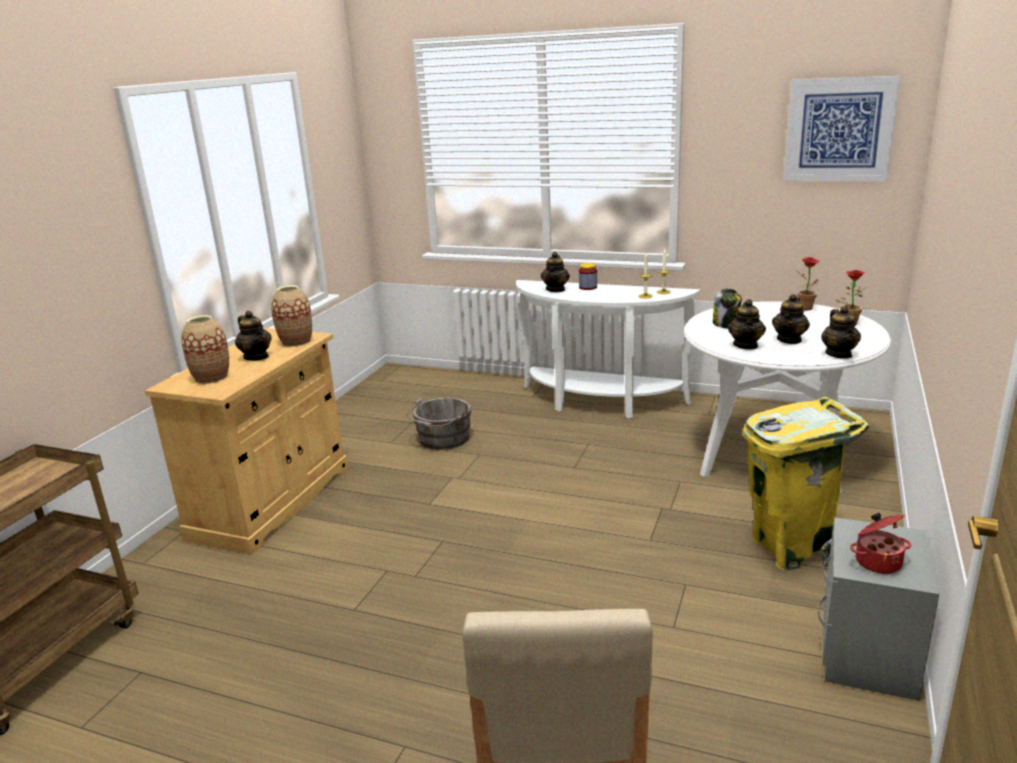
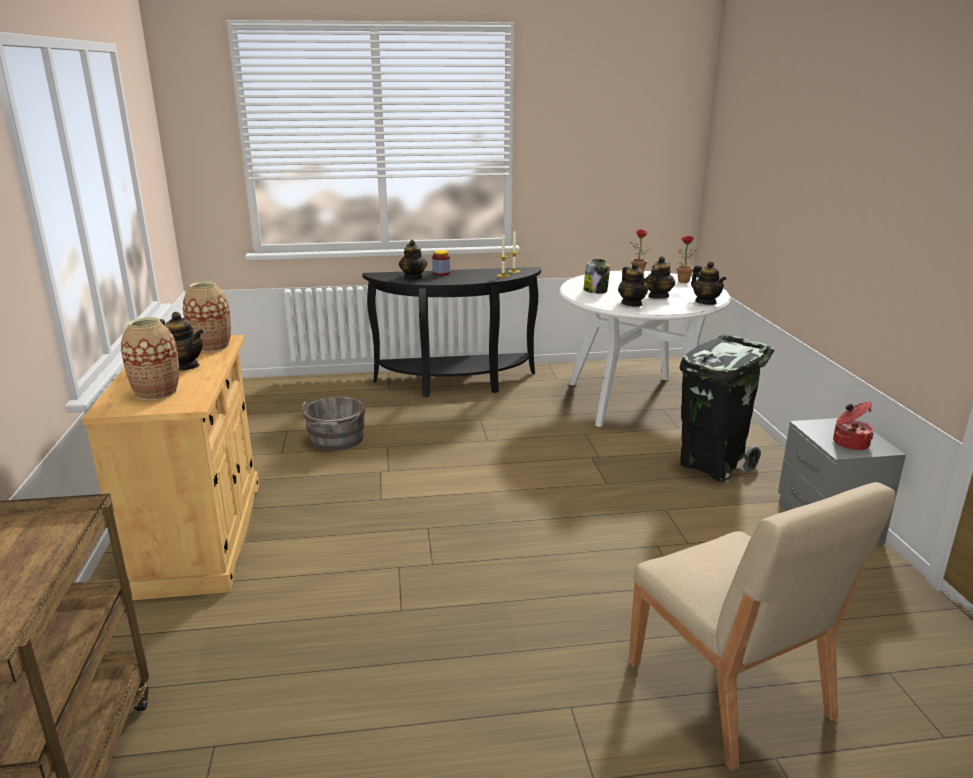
camera: 30 degrees left, 0 degrees up
white console table [516,280,700,419] -> black console table [362,267,541,397]
yellow trash can [743,397,869,571] -> black trash can [680,335,774,482]
teapot [772,294,810,344] -> teapot turned 150 degrees counterclockwise [646,256,675,299]
picture [784,76,901,181] -> none

